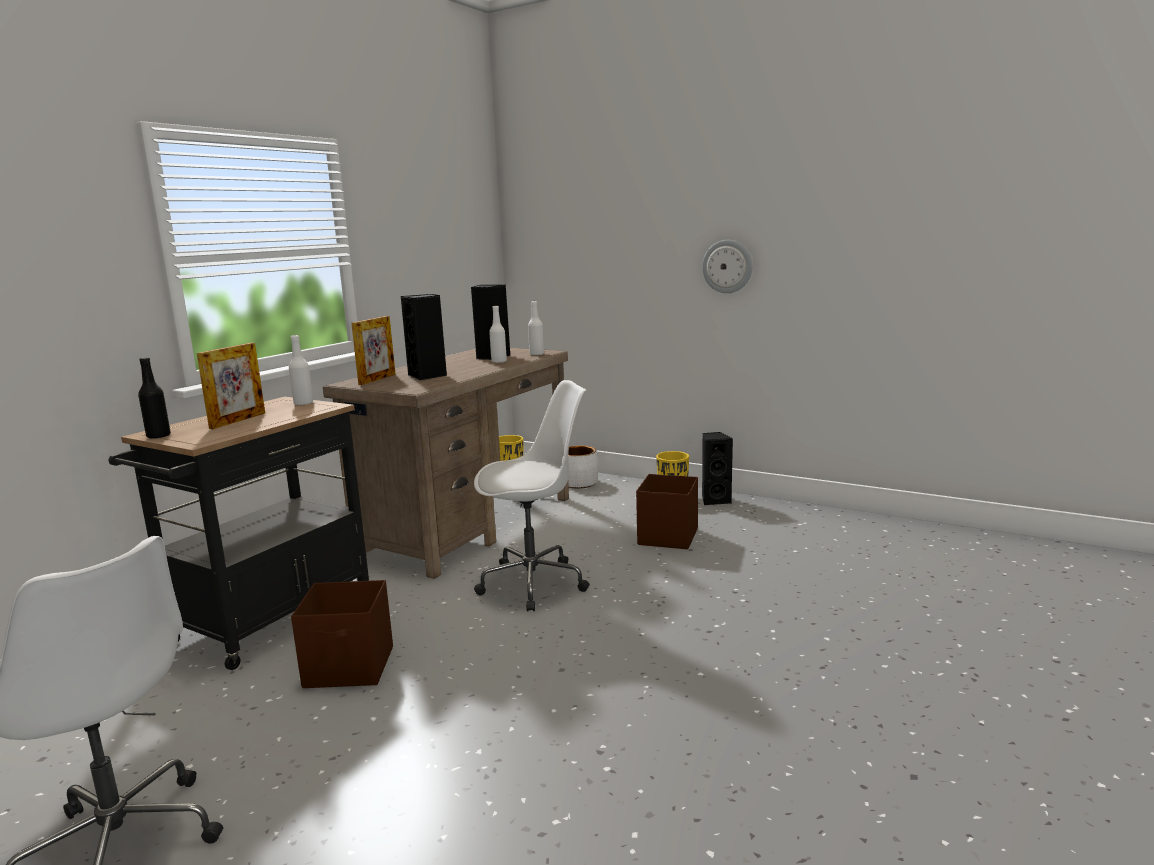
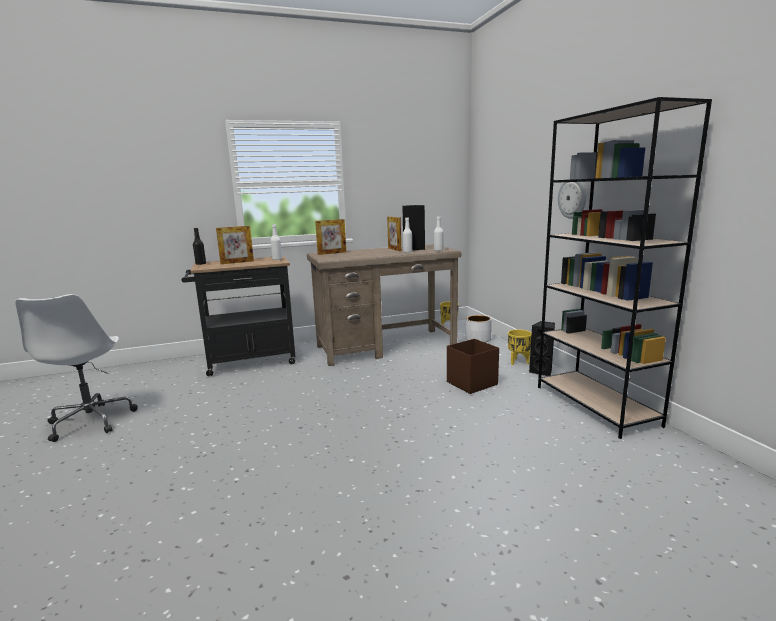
camera: 40 degrees right, 0 degrees up
brown storage box [291,580,393,688] -> none
black speaker [401,294,447,380] -> none
white office chair [474,380,590,612] -> none
none -> picture frame [387,216,401,251]
none -> beige bookcase [538,97,712,439]

